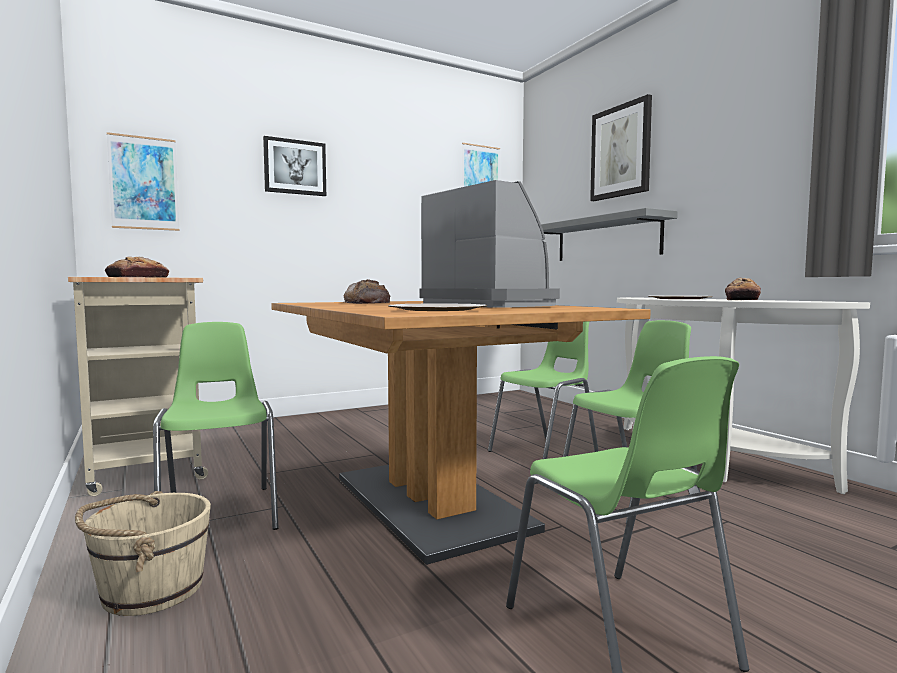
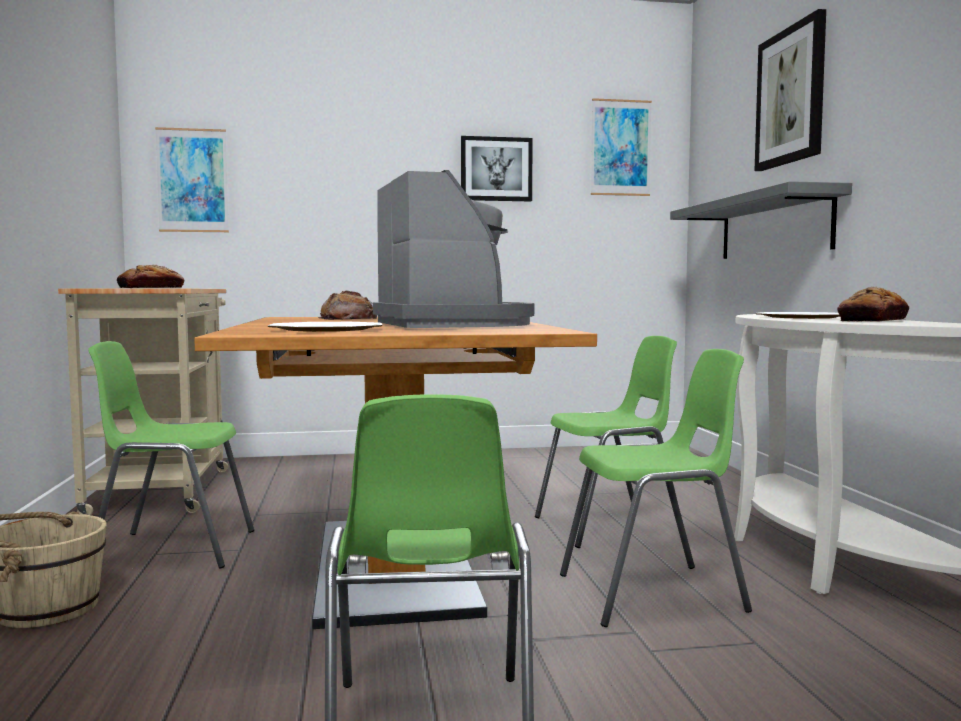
camera: 20 degrees right, 0 degrees up
green chair [153,322,278,530] -> green chair turned 90 degrees counterclockwise [88,341,254,569]
picture [263,136,326,196] -> picture moved to [461,136,533,201]

